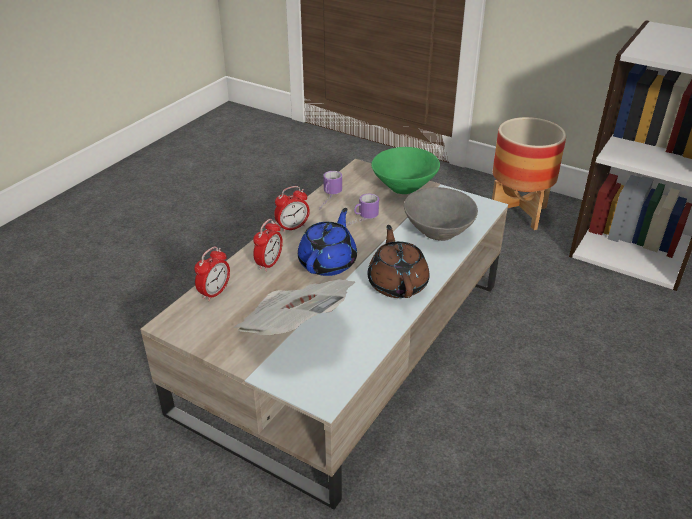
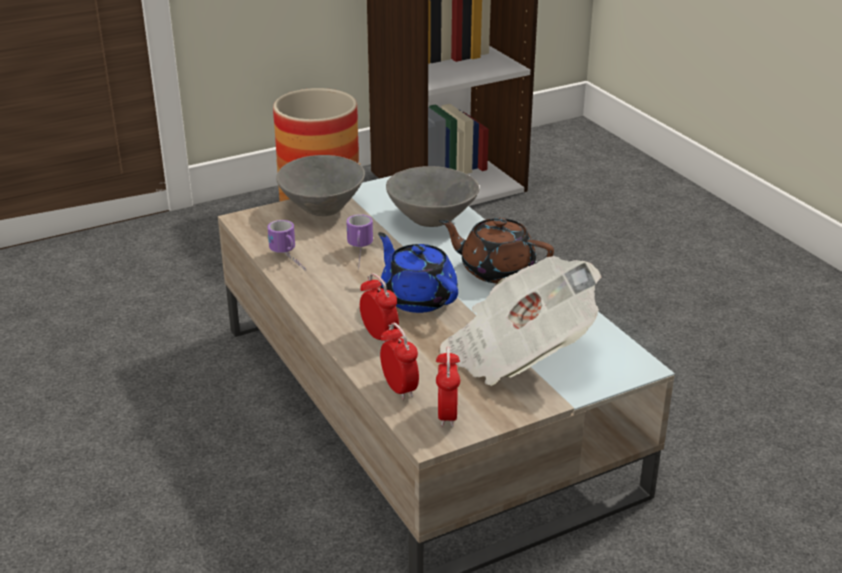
camera: 60 degrees left, 5 degrees down
alarm clock [274,186,310,233] -> alarm clock moved to [436,347,460,427]
green bowl [371,147,440,194] -> grey bowl [277,155,365,216]

